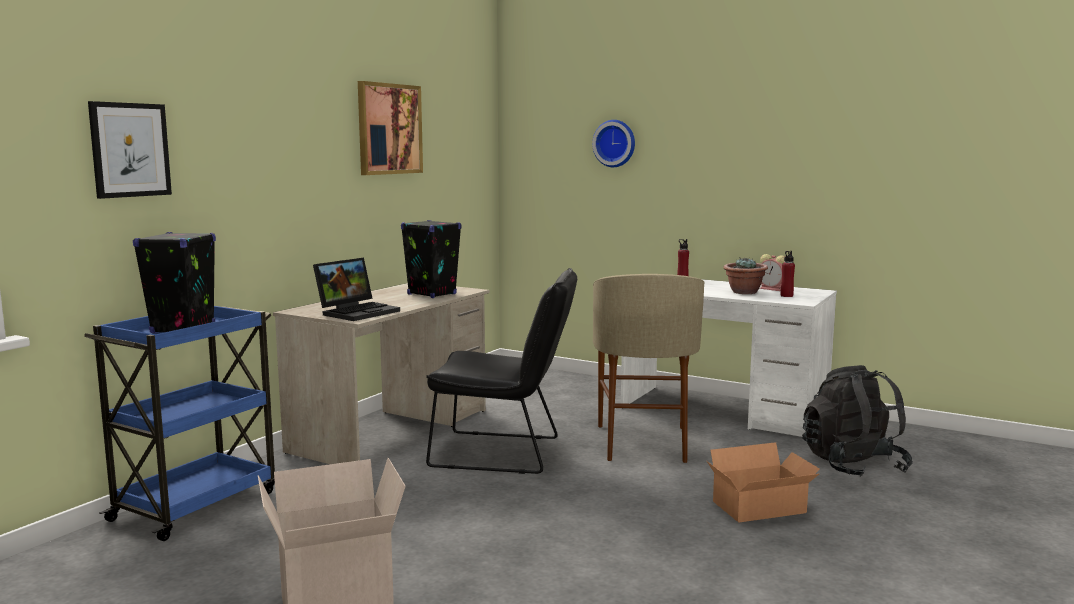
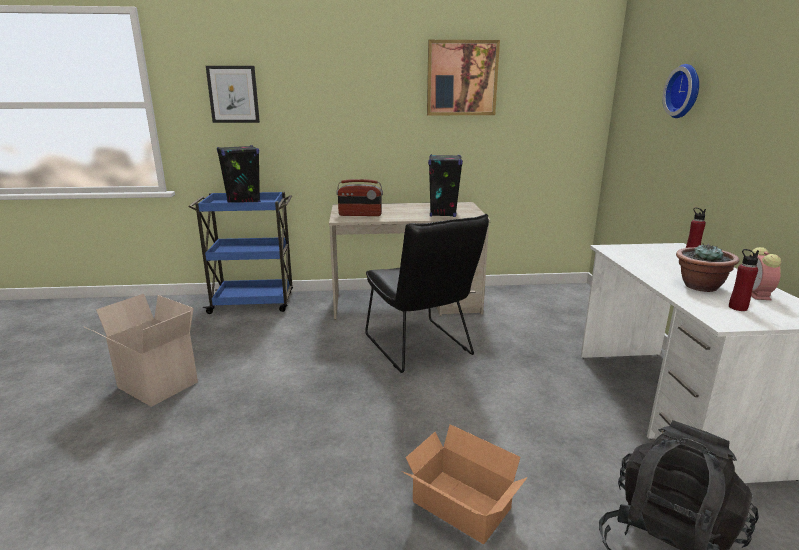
camera: 55 degrees right, 10 degrees up
laptop [313,258,400,321] -> radio [336,179,383,216]
beige stool [593,274,704,463] -> none

